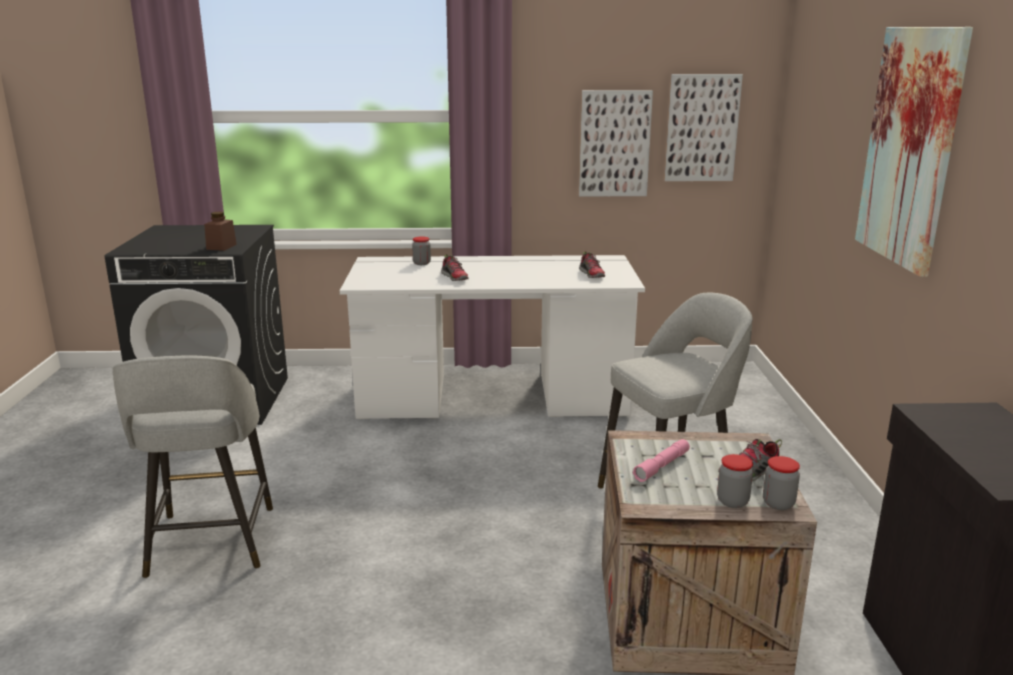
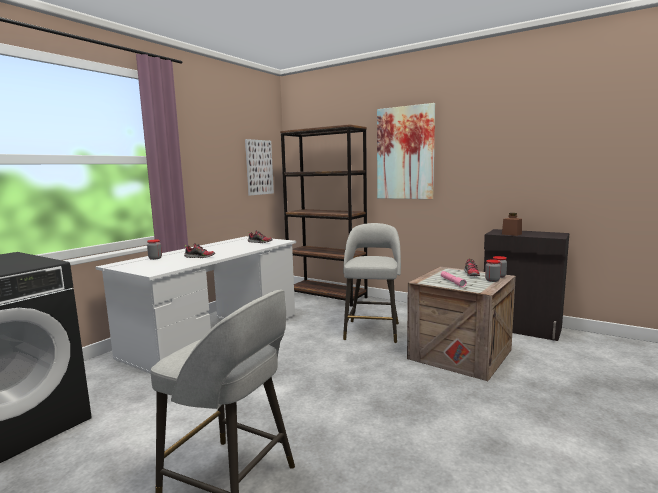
camera: 55 degrees left, 10 degrees down
brown jar [204,212,237,251] -> brown jar moved to [502,213,522,236]
picture [579,90,653,197] -> none
none -> brown bookcase [280,124,368,307]

